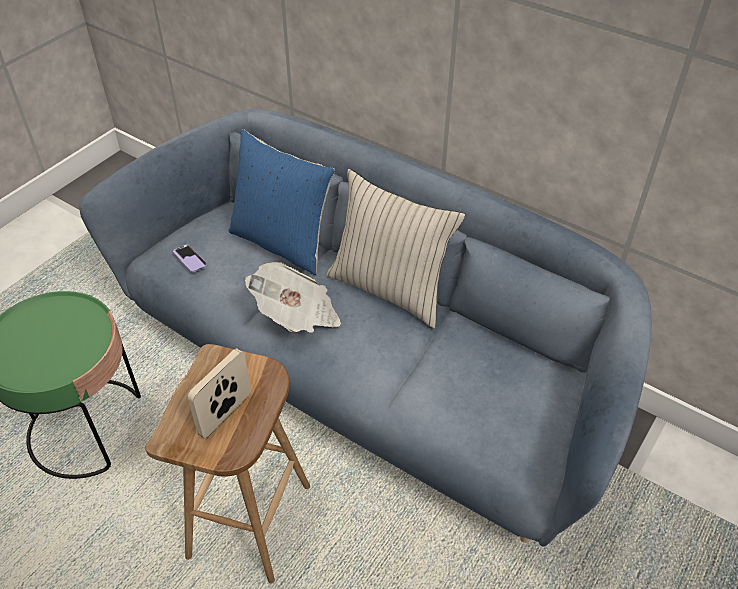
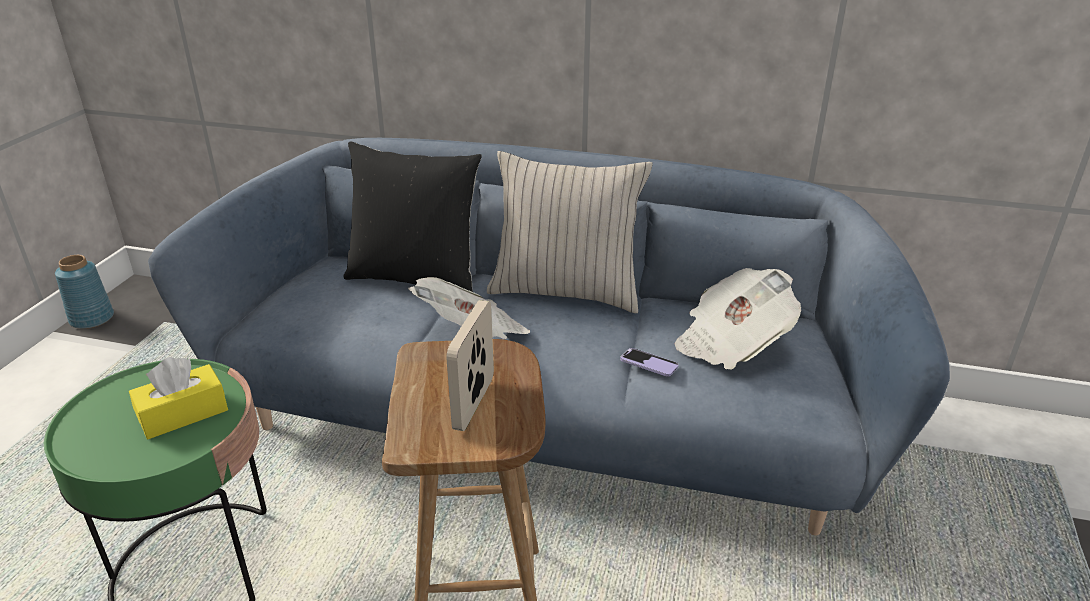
camera: 20 degrees left, 15 degrees down
phone [173,245,207,272] -> phone moved to [620,348,679,376]
blue pillow [228,129,335,275] -> black pillow [343,141,482,292]
none -> blue vase [55,255,114,329]
none -> yellow tissue box [129,357,228,439]
none -> newspaper [675,268,801,370]

